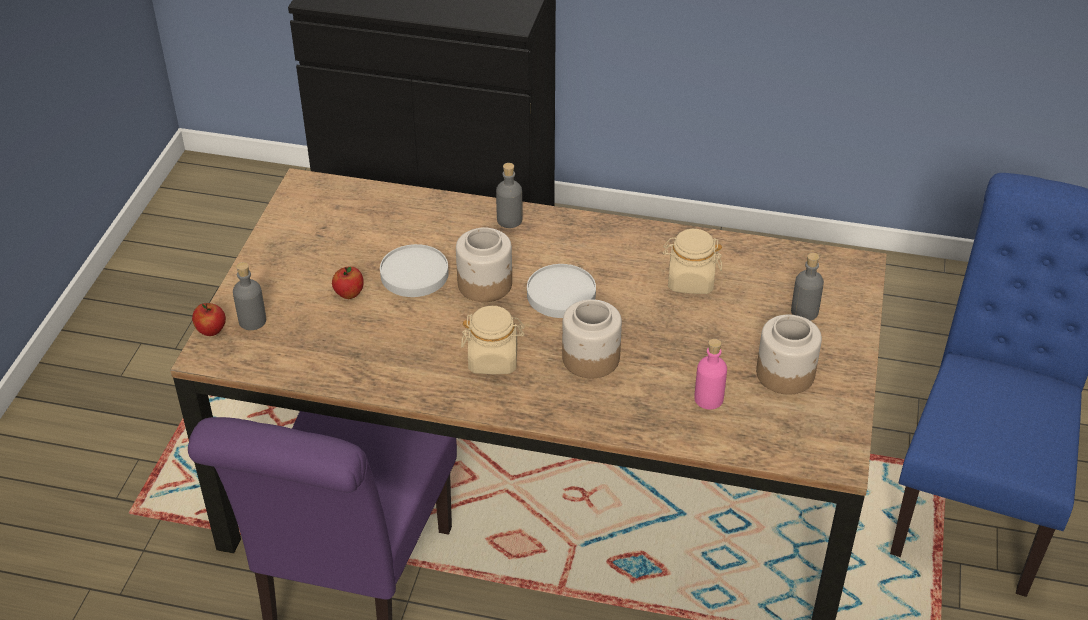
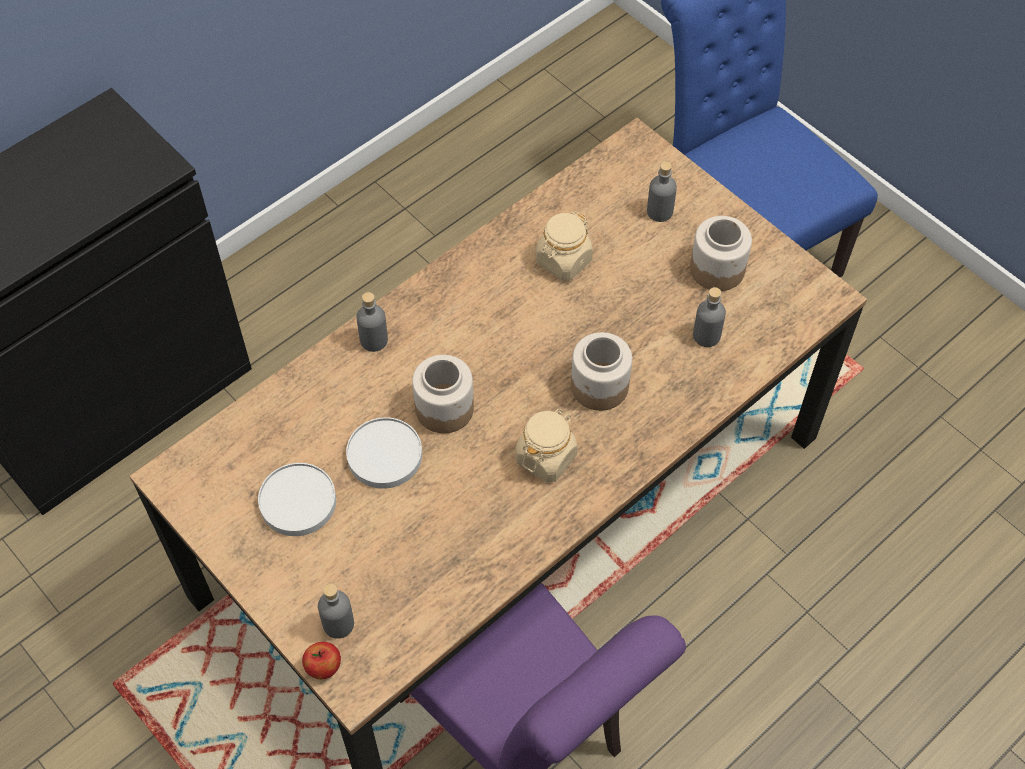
camera: 55 degrees left, 15 degrees up
apple [332,266,364,299] -> none
white plate [527,264,596,318] -> white plate moved to [258,463,336,536]
pink bottle [694,339,727,410] -> grey bottle [693,287,726,347]

